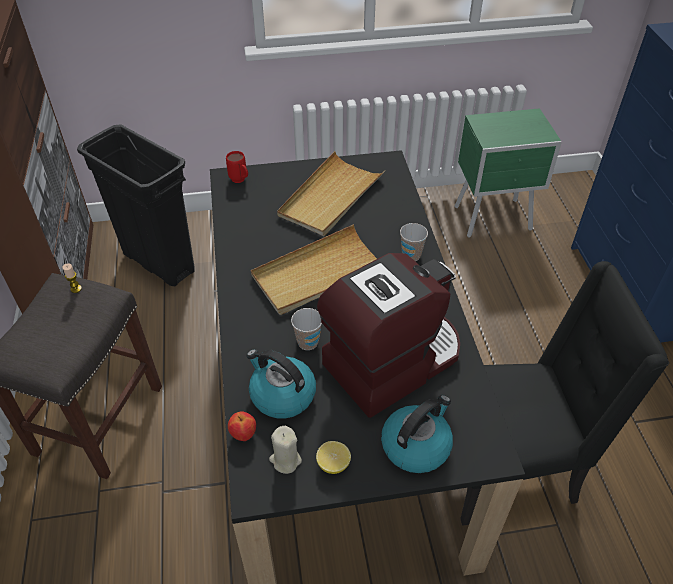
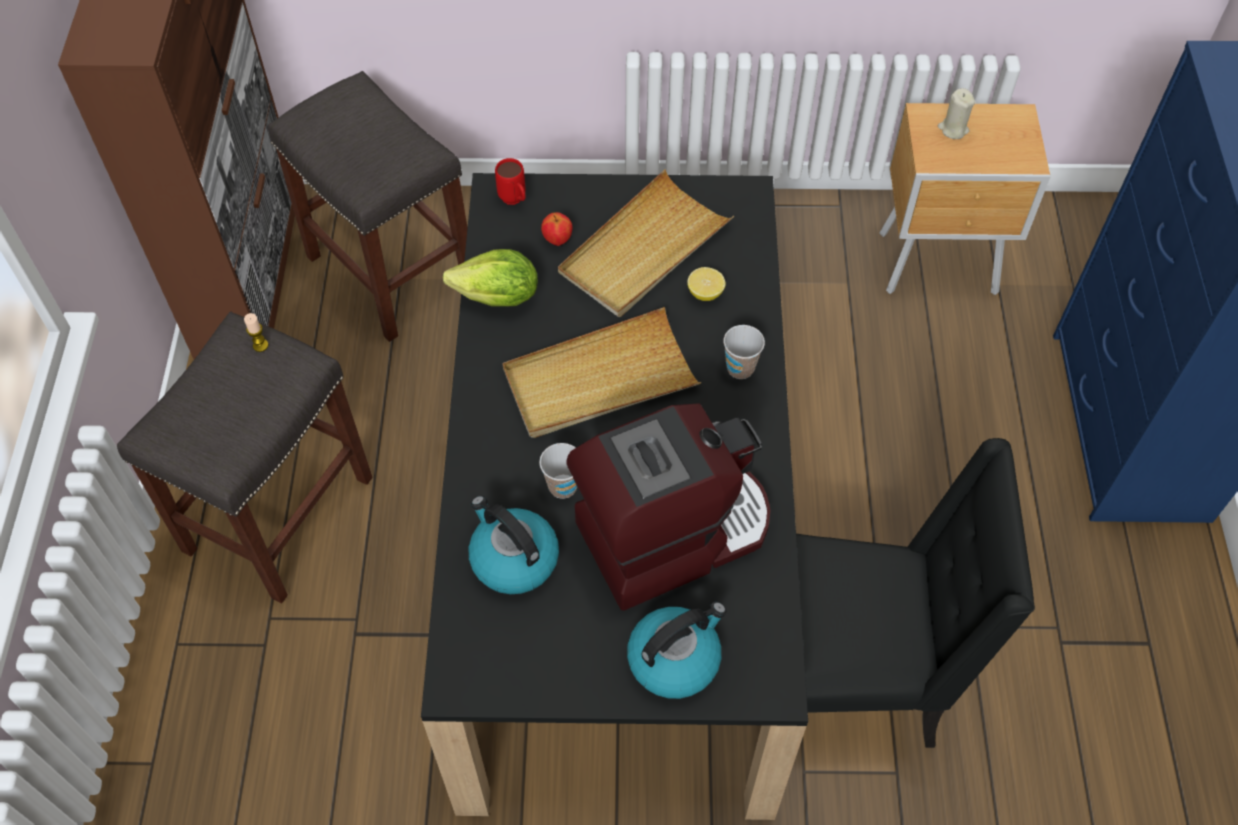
camera: 10 degrees right, 10 degrees up
black trash can [77,124,195,286] -> grey stool [268,71,467,342]
apple [228,411,256,441] -> apple moved to [541,212,573,246]
beige candle [269,426,302,474] -> beige candle moved to [938,88,975,139]
lemon [316,441,351,474] -> lemon moved to [687,267,726,301]
green nightstand [454,108,562,238] -> brown nightstand [879,103,1050,295]
none -> lettuce [443,249,538,307]

